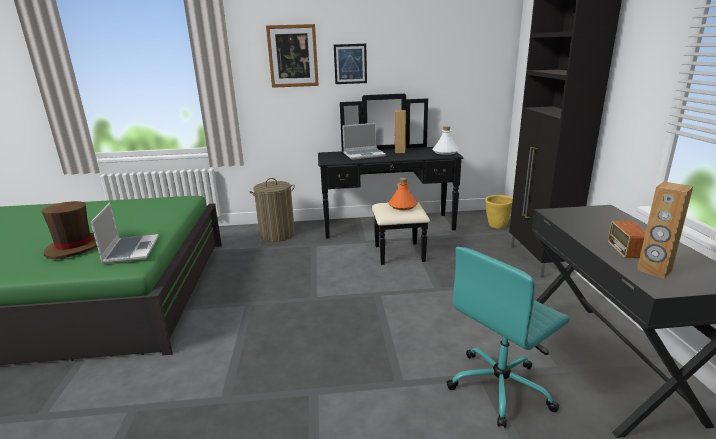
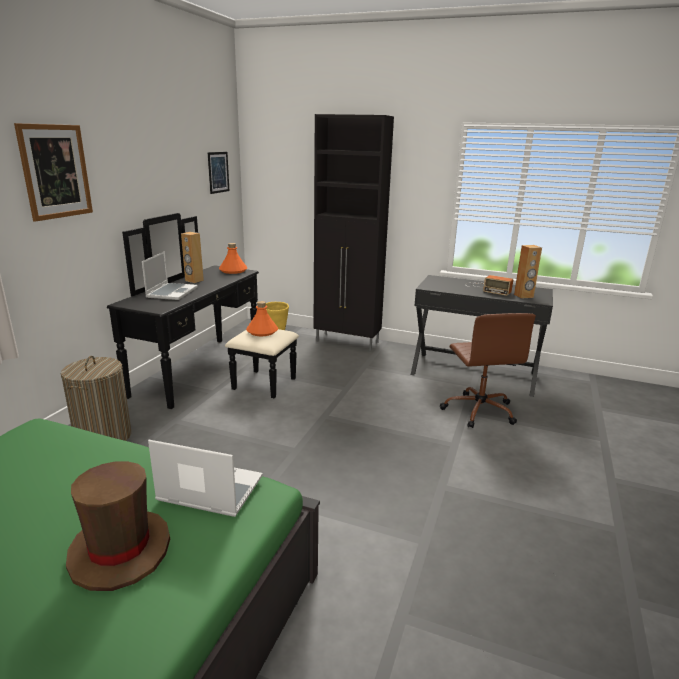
camera: 65 degrees left, 0 degrees up
picture [334,44,367,84] -> picture moved to [208,152,229,194]
white bottle [432,126,459,155] -> orange bottle [219,243,247,274]
turquoise office chair [446,247,570,428] -> brown office chair [440,313,536,428]

